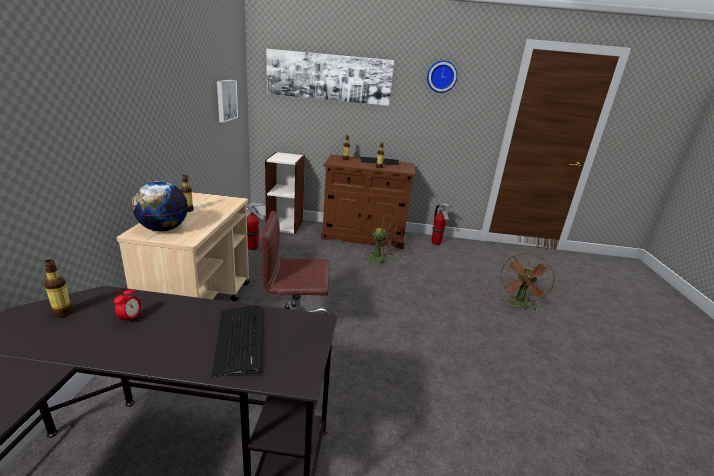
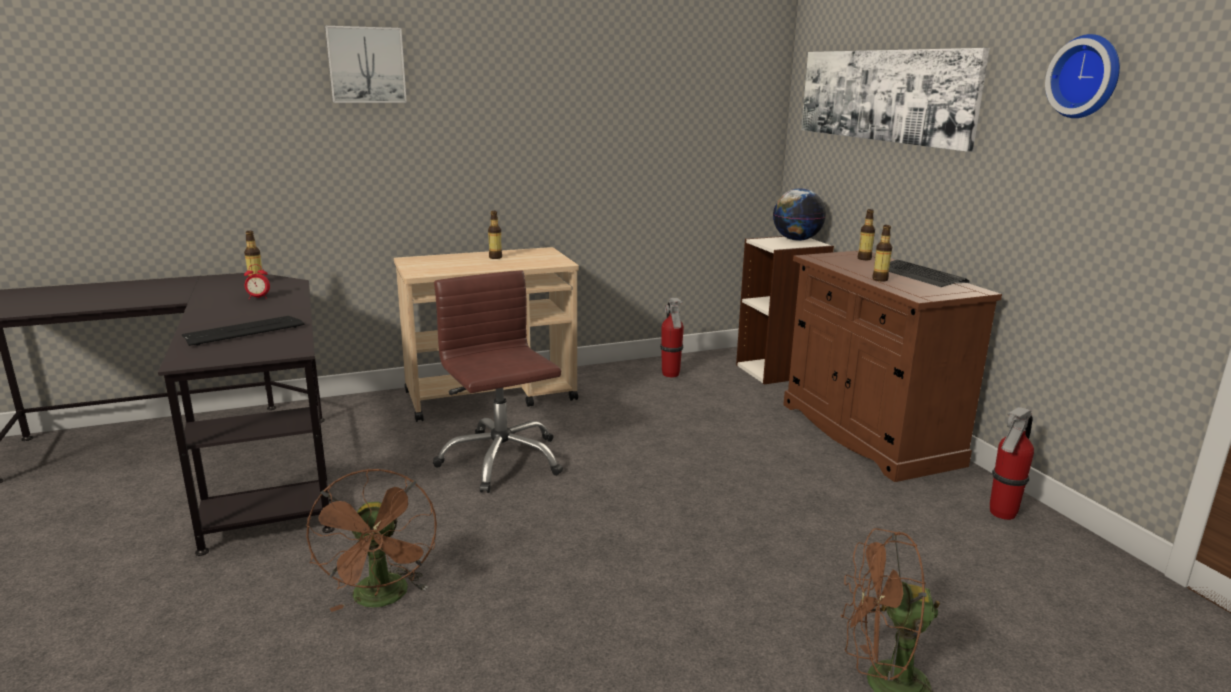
camera: 65 degrees right, 5 degrees down
globe [132,181,188,232] -> globe moved to [773,188,826,241]
picture [217,79,238,123] -> picture moved to [325,26,407,103]
brown fan [364,213,397,268] -> brown fan moved to [306,469,437,612]

